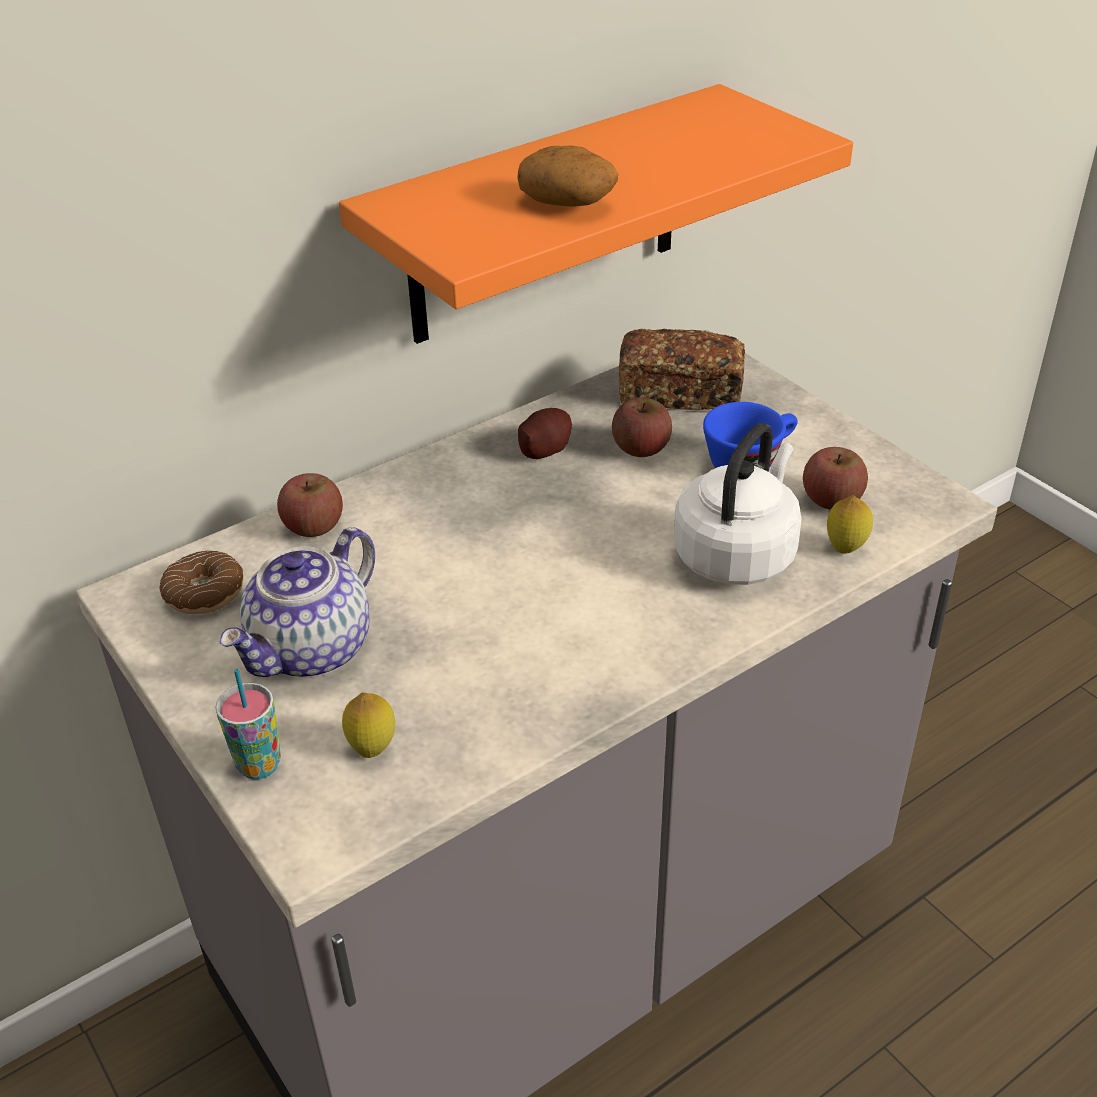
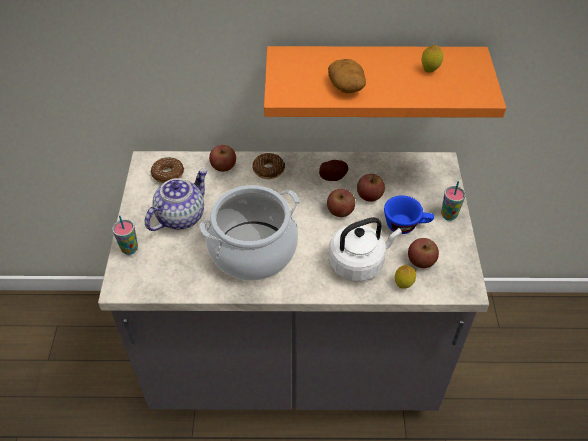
camera: 35 degrees right, 10 degrees up
teapot [219,527,375,678] -> teapot turned 150 degrees clockwise [145,169,208,231]
lemon [342,692,395,758] -> lemon moved to [422,44,443,73]
bread [619,329,745,410] -> none
none -> cooking pot [200,185,299,281]
none -> donut [252,153,285,179]
none -> apple [327,189,355,217]
none -> cup [441,181,465,221]

